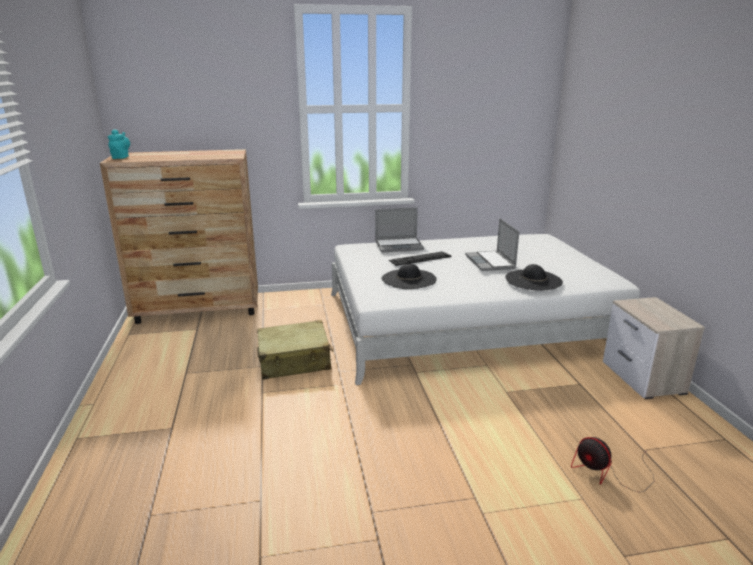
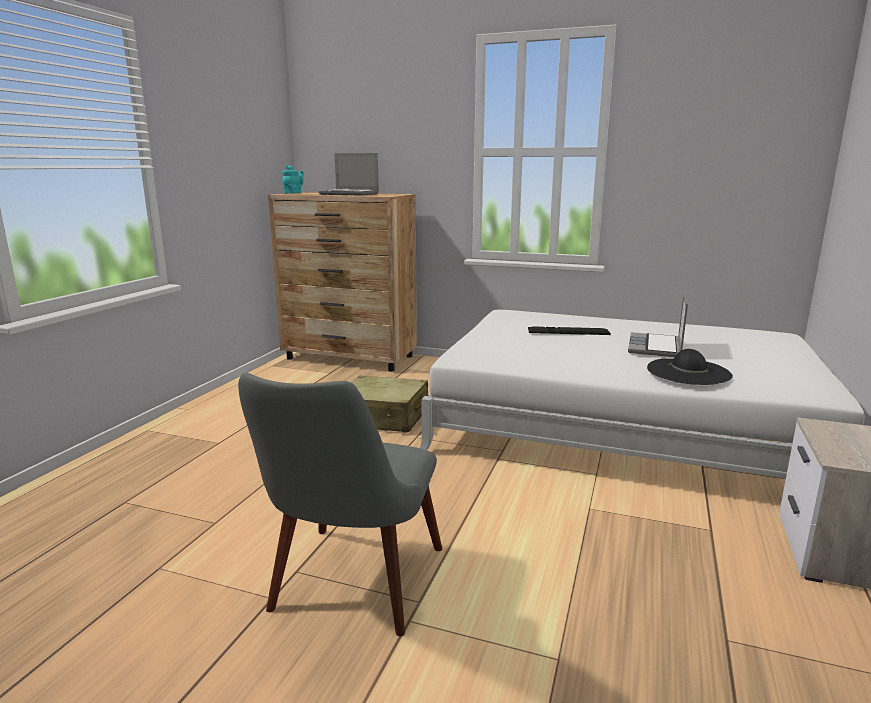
camera: 30 degrees right, 5 degrees down
laptop [375,207,424,252] -> laptop moved to [318,153,379,196]
black hat [382,264,437,289] -> none
fan [571,437,655,492] -> none
none -> grey chair [238,372,442,636]

